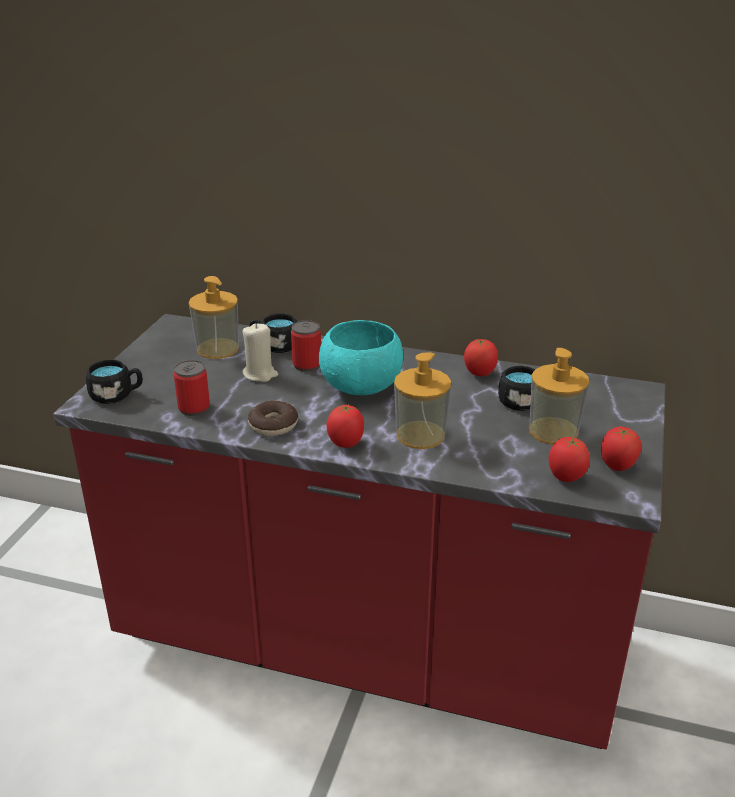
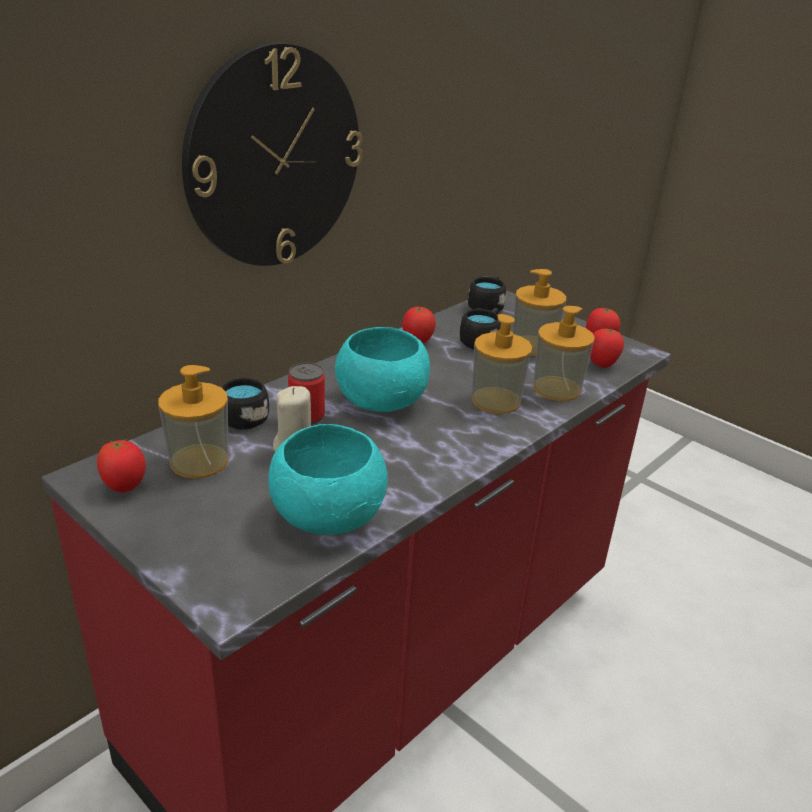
camera: 65 degrees left, 0 degrees up
black mug [86,359,143,404] -> black mug moved to [468,275,506,311]
can [174,360,210,416] -> turquoise bowl [268,424,388,535]
donut [248,400,298,436] -> none
tomato [326,404,364,448] -> tomato moved to [97,439,146,493]
none -> wall clock [182,42,363,266]
none -> soap dispenser [533,306,595,401]

